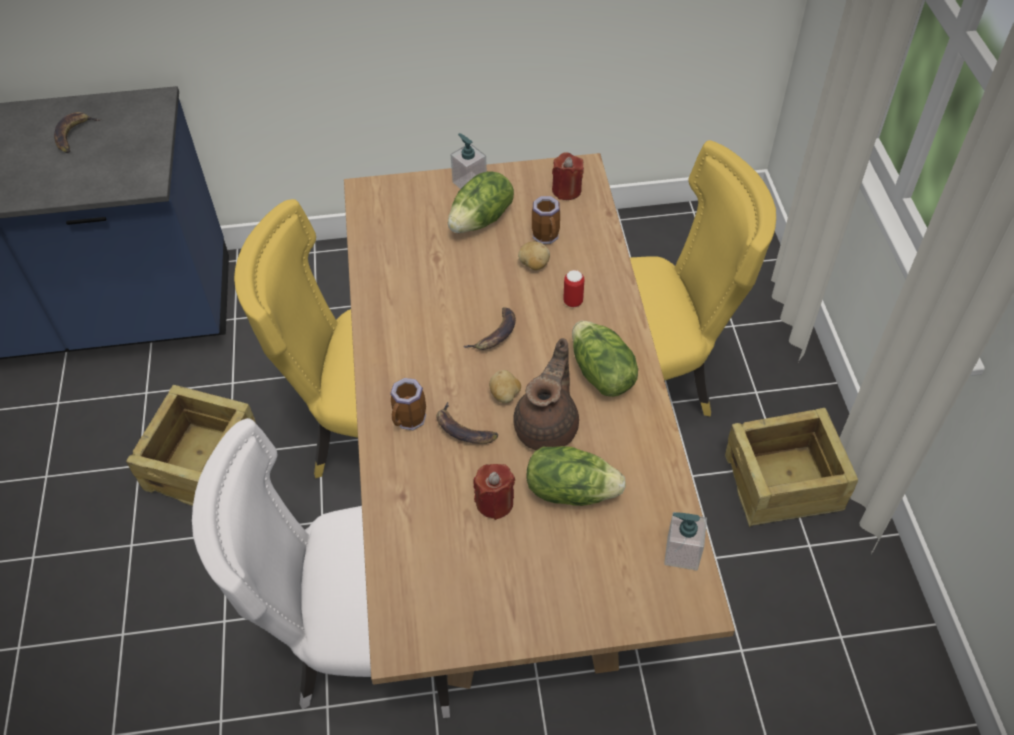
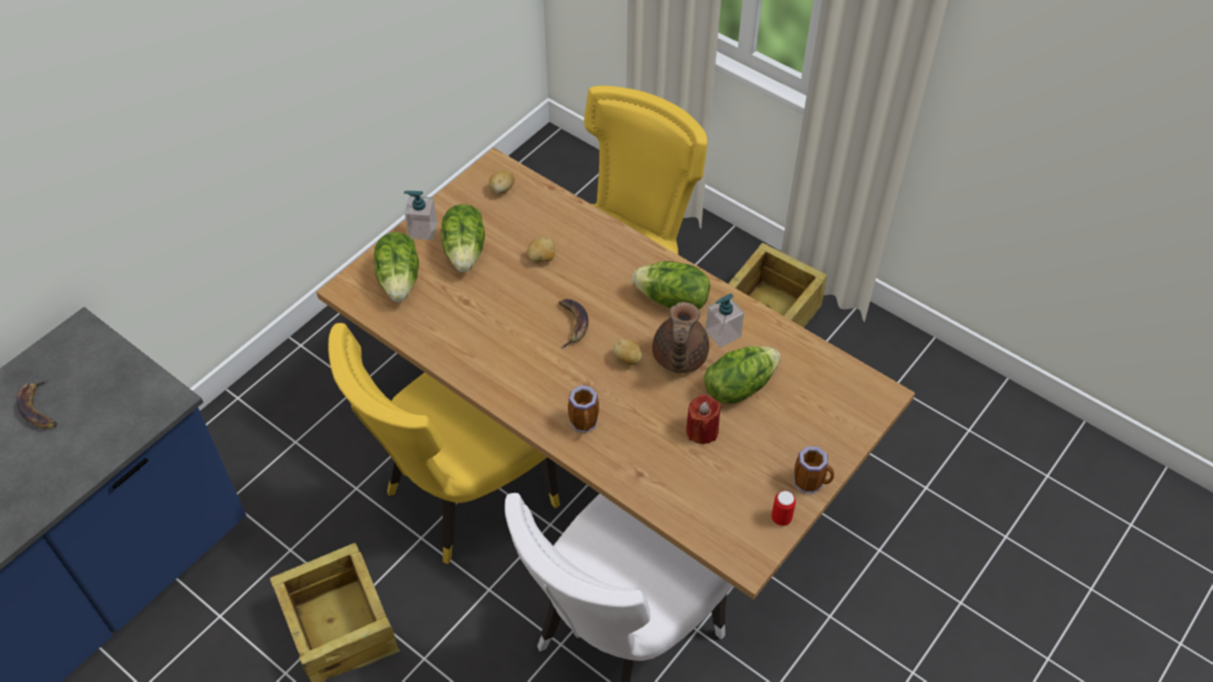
camera: 45 degrees left, 0 degrees up
banana [436,402,498,444] -> none
brown teapot [513,338,579,450] -> brown teapot turned 150 degrees counterclockwise [652,302,709,373]
mug [532,196,560,244] -> mug moved to [794,446,834,494]
red candle [552,152,584,200] -> potato [489,170,515,194]
can [563,270,584,307] -> can moved to [772,491,796,526]
soap dispenser [664,512,707,571] -> soap dispenser moved to [705,293,744,348]
none -> lettuce [374,232,419,302]

